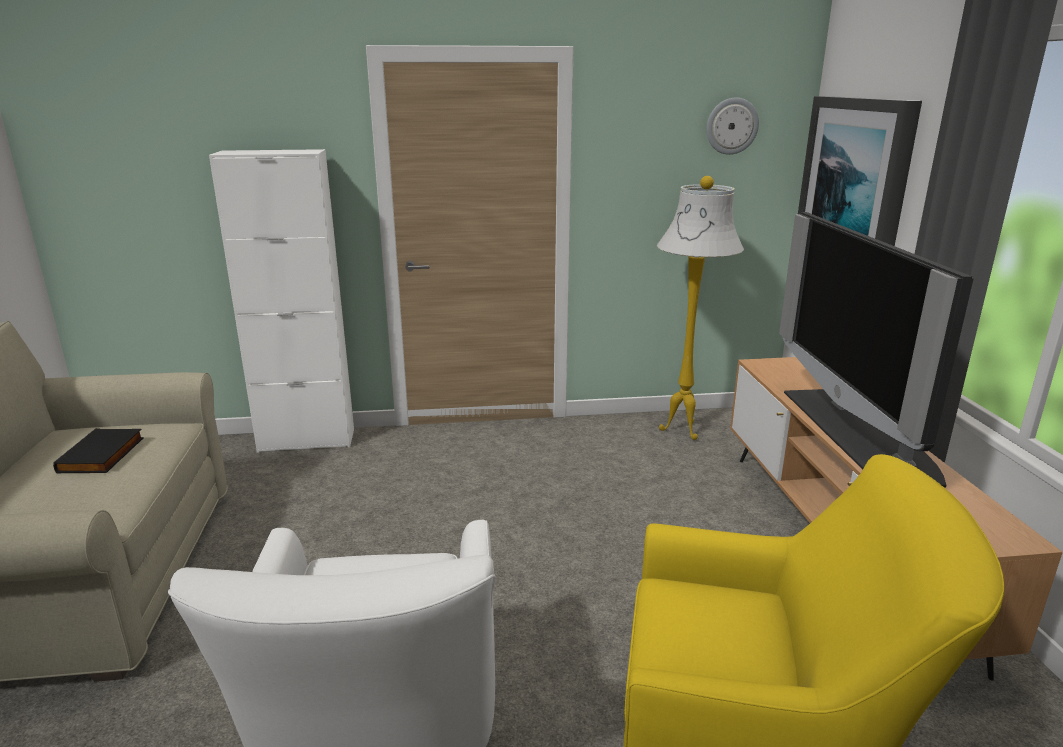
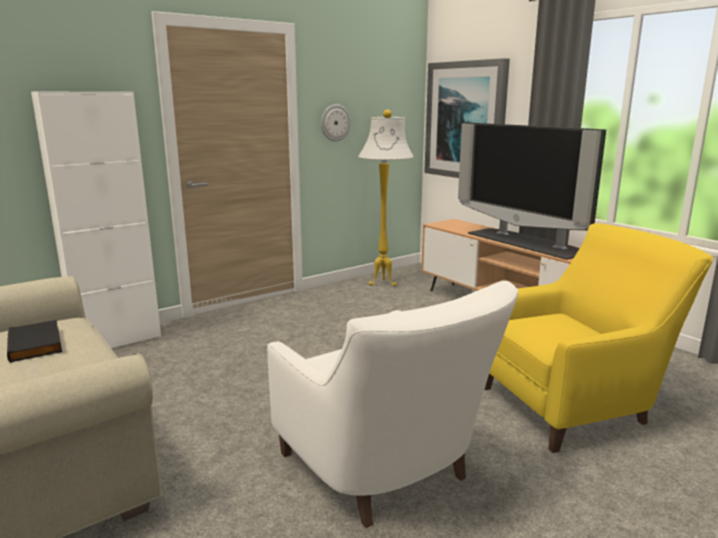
camera: 30 degrees left, 5 degrees down
wall clock [706,98,759,155] -> wall clock moved to [321,104,351,142]

